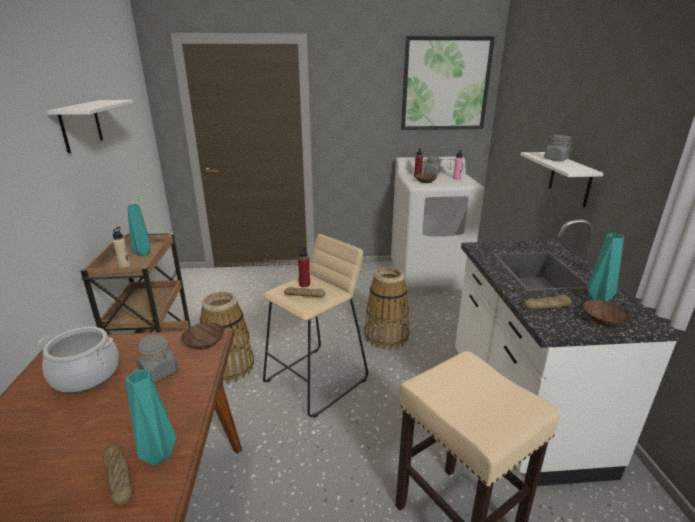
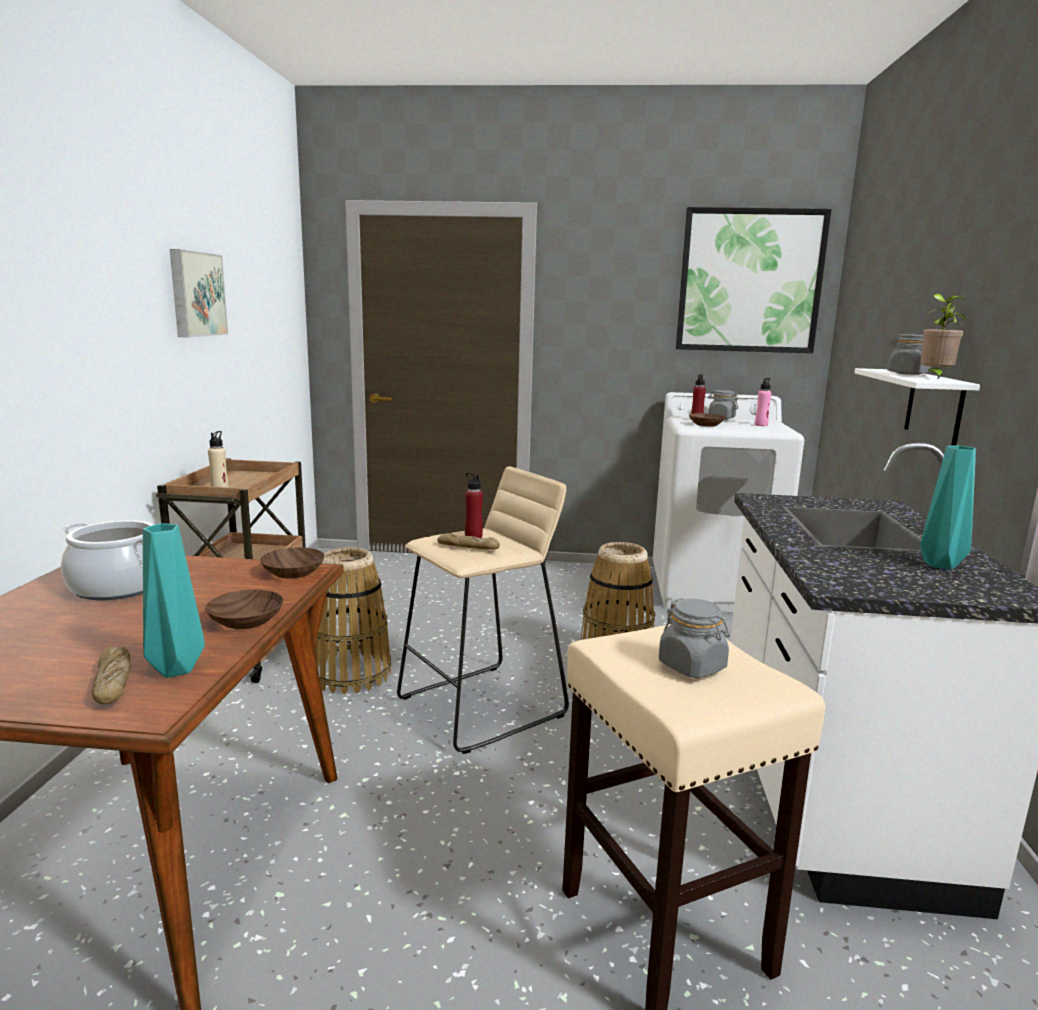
camera: 10 degrees right, 10 degrees down
white shelf [47,100,133,153] -> picture [170,249,228,338]
turquoise vase [127,204,151,256] -> none
grey jar [137,335,178,382] -> grey jar moved to [659,598,730,678]
bread [524,295,572,309] -> none
brown bowl [583,300,632,327] -> brown bowl moved to [205,589,284,629]
none -> potted plant [920,294,966,379]

